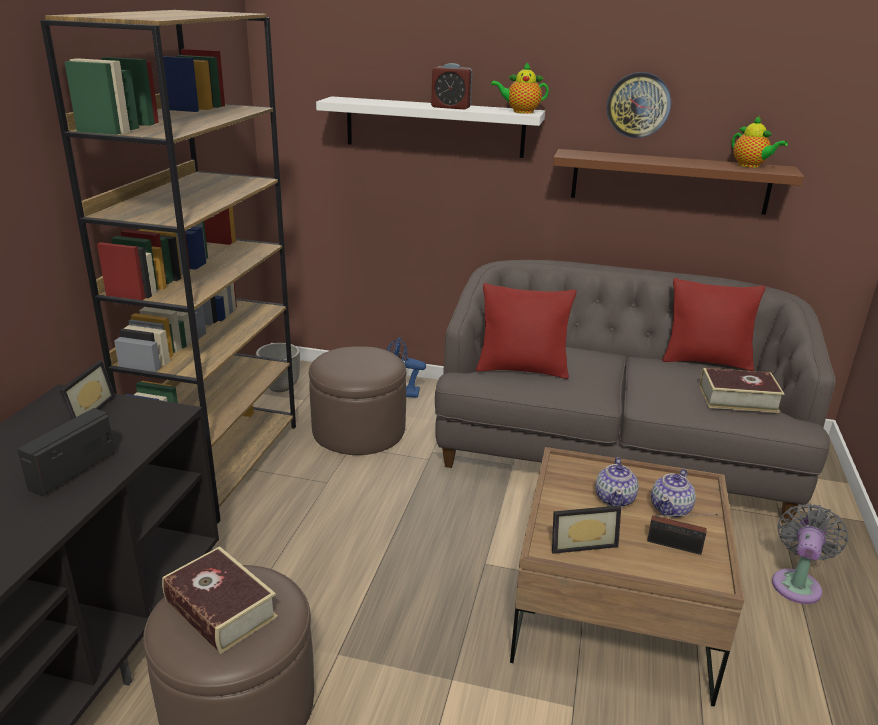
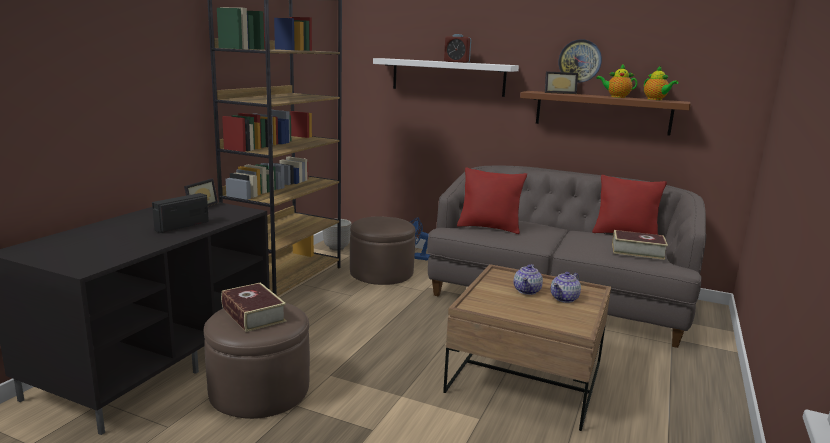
camera: 10 degrees right, 10 degrees down
teapot [491,62,549,114] -> teapot moved to [596,64,638,98]
picture frame [552,505,621,554] -> picture frame moved to [545,71,578,94]
radio [647,514,717,555] -> none
grey fan [772,504,848,604] -> none

